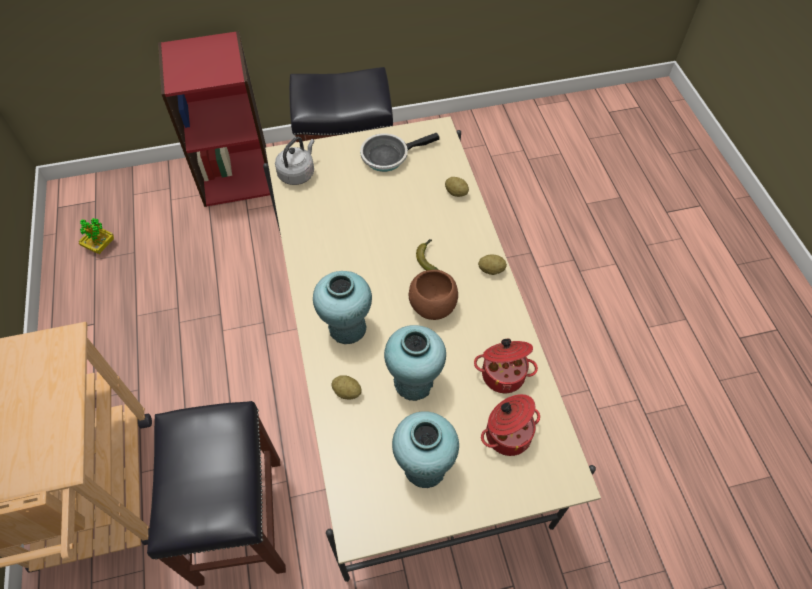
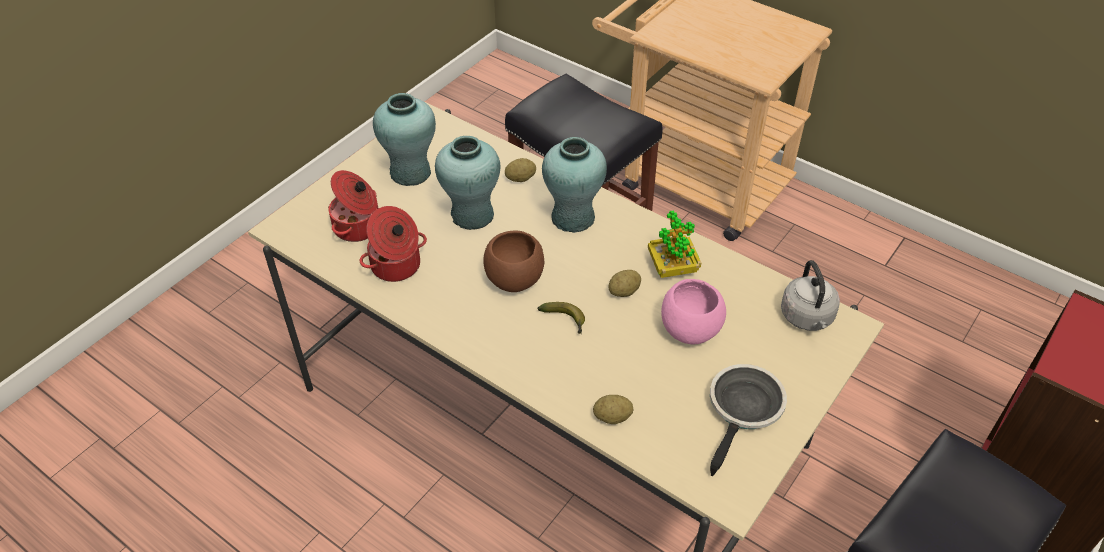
camera: 140 degrees right, 10 degrees down
potted plant [79,218,114,254] -> potted plant moved to [648,210,701,278]
potato [478,255,507,275] -> potato moved to [608,270,641,297]
none -> pink bowl [661,279,726,344]

